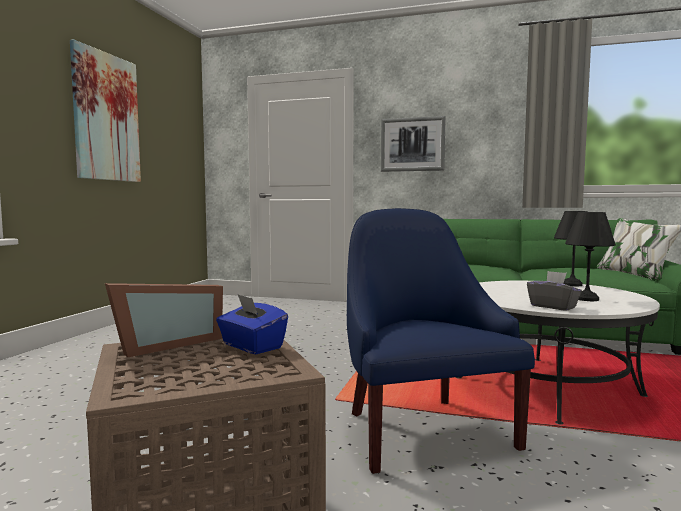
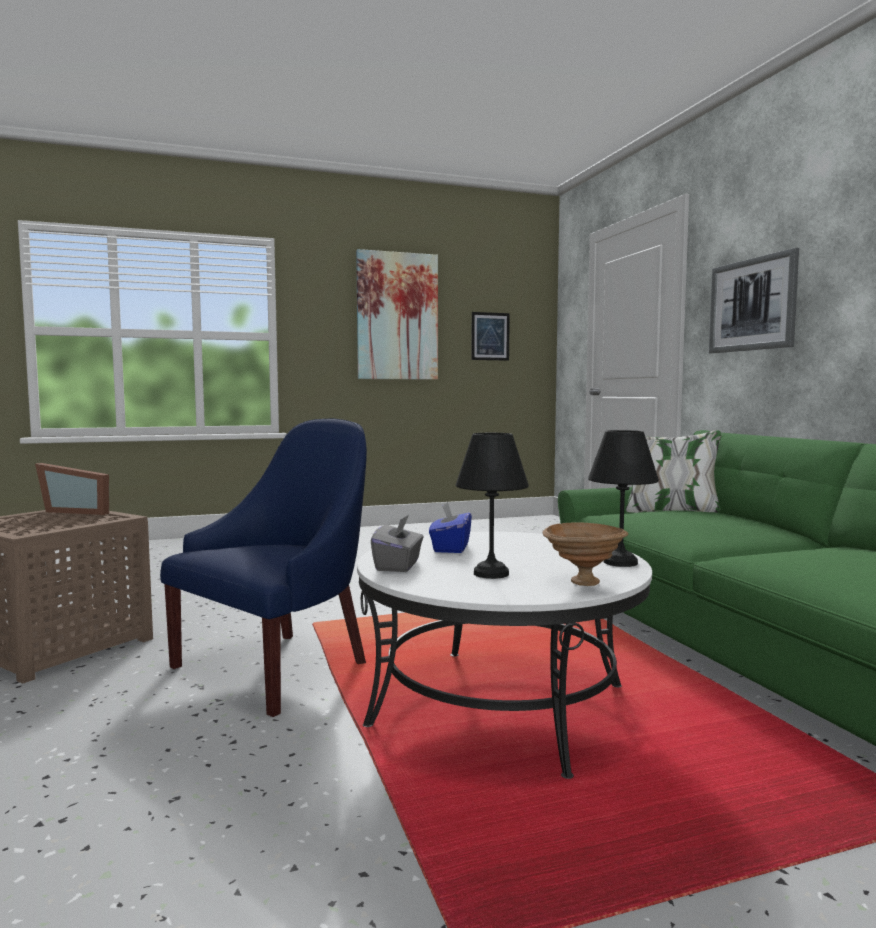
camera: 55 degrees right, 0 degrees up
blue tissue box [216,294,288,354] -> blue tissue box moved to [429,502,472,553]
none -> picture [471,312,510,361]
none -> brown bowl [542,522,628,586]

